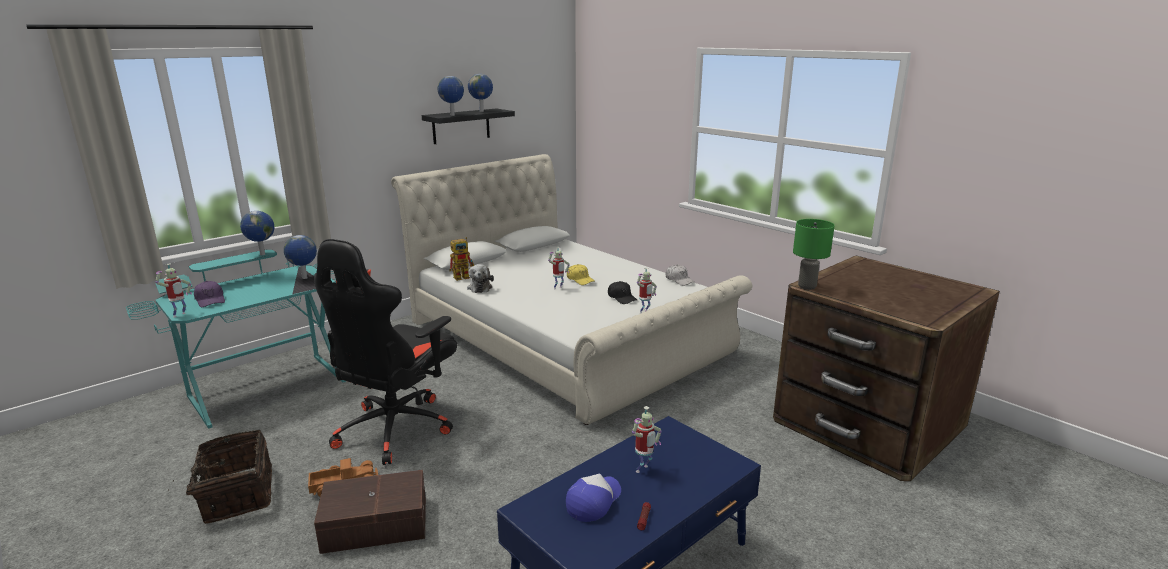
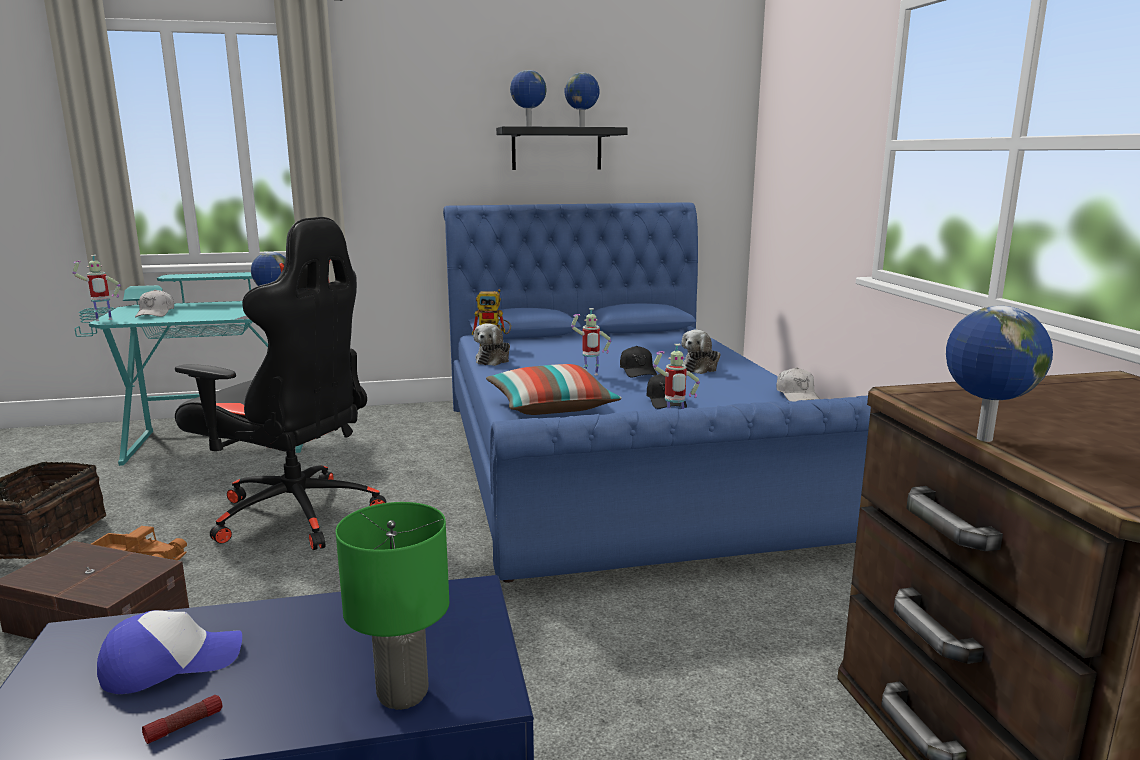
camera: 30 degrees right, 5 degrees down
purple cap [194,281,225,307] -> white cap [135,290,174,317]
globe [240,211,274,255] -> globe moved to [946,306,1053,442]
black office chair [314,239,457,465] -> black office chair turned 120 degrees counterclockwise [175,217,386,550]
beige bed [391,154,752,425] -> blue bed [443,202,871,583]
yellow cap [567,264,595,285] -> black cap [620,346,657,377]
toy robot [632,406,662,473] -> none
green table lamp [793,219,835,290] -> green table lamp moved to [336,502,449,710]
none -> pillow [486,364,622,415]
none -> plush toy [681,330,721,374]

